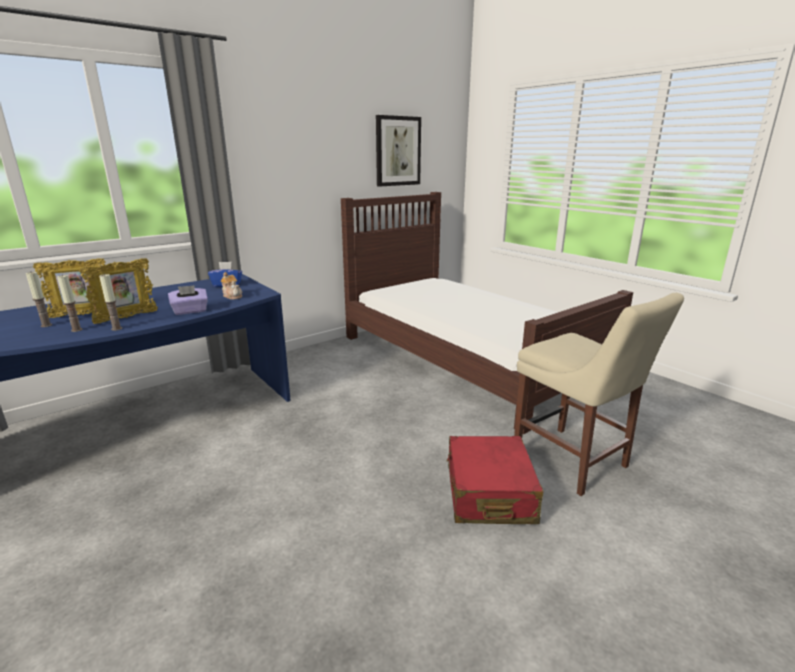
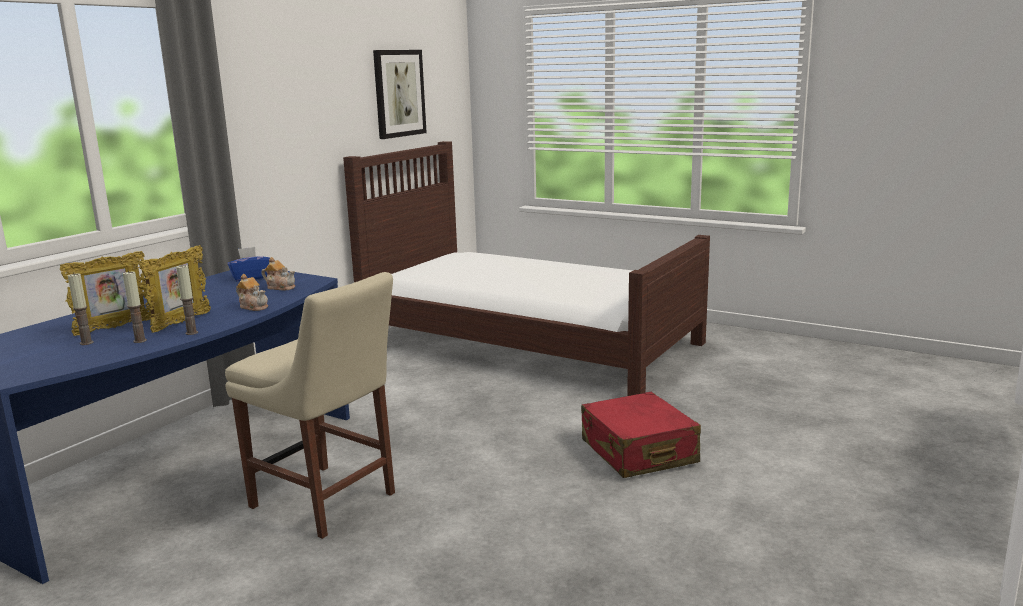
camera: 20 degrees left, 5 degrees down
purple tissue box [168,285,208,315] -> teapot [236,274,268,311]
beige chair [514,293,684,496] -> beige chair moved to [225,272,395,539]

